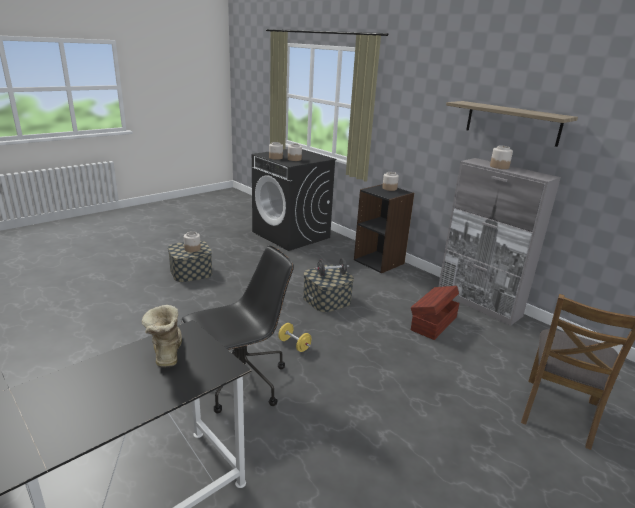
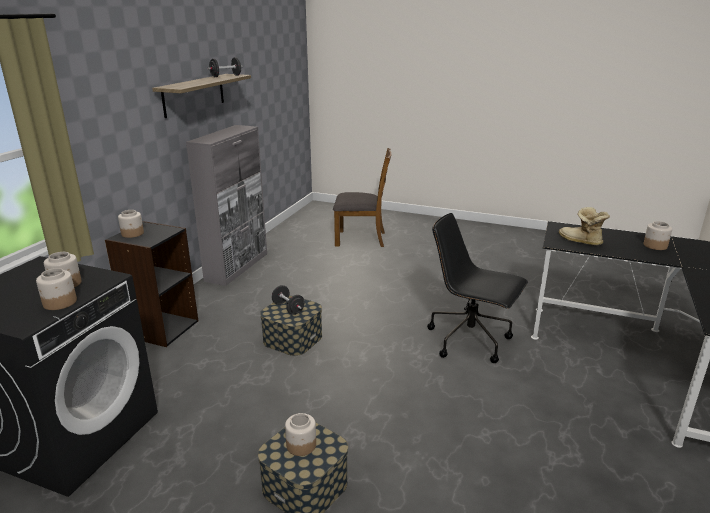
camera: 115 degrees left, 0 degrees up
boot [142,305,182,367] -> boot turned 90 degrees clockwise [559,207,610,246]
yellow dumbbell [278,323,311,352] -> none
brown storage box [411,286,459,340] -> none
jar [490,146,513,169] -> jar moved to [644,221,672,250]
none -> black dumbbell [207,57,243,77]

